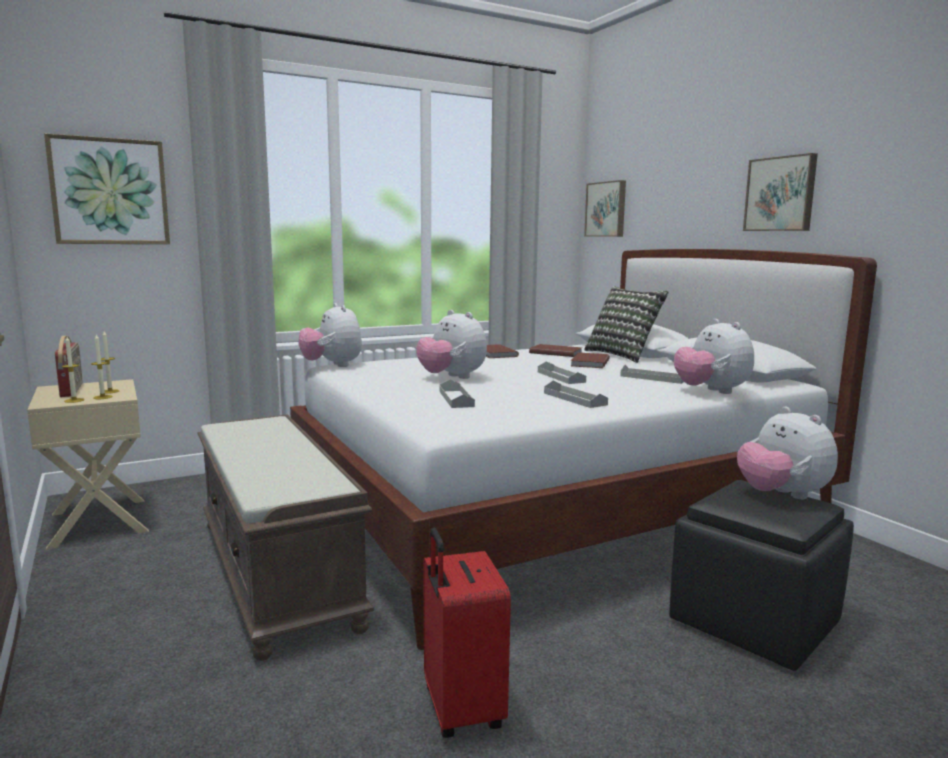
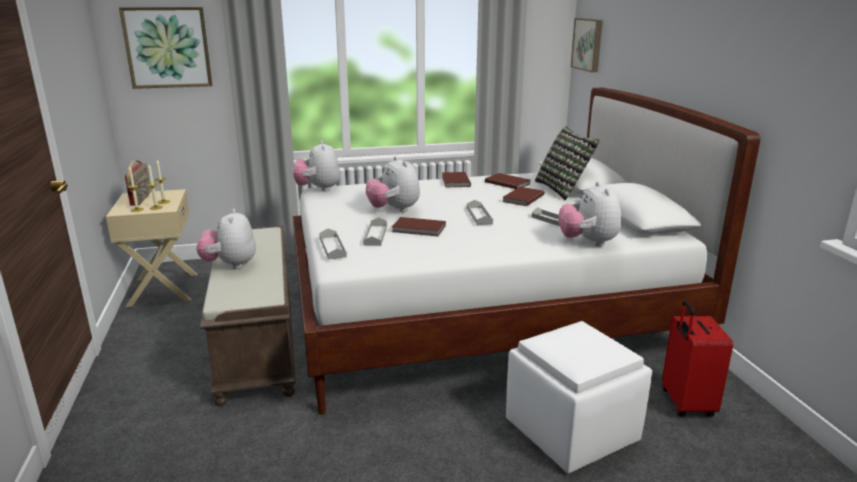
camera: 15 degrees right, 10 degrees up
red suitcase [423,528,511,738] -> red suitcase moved to [662,300,733,417]
grey tray [544,381,608,408] -> grey tray moved to [319,229,347,259]
black ottoman [669,480,854,671] -> white ottoman [506,321,652,473]
plush toy [737,407,838,499] -> plush toy moved to [197,209,256,269]
picture [743,153,818,231] -> none
none -> brown book [392,217,446,236]

